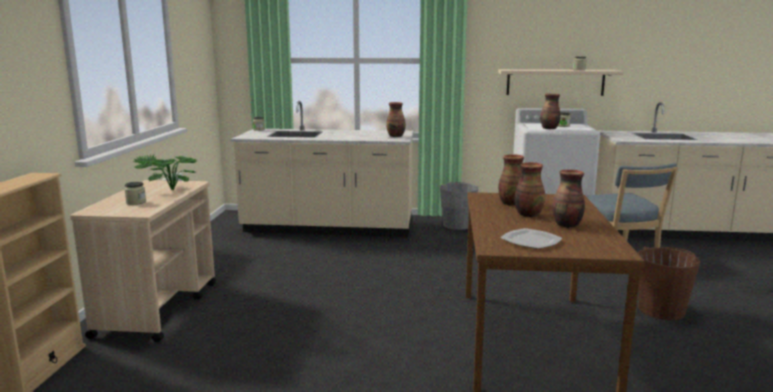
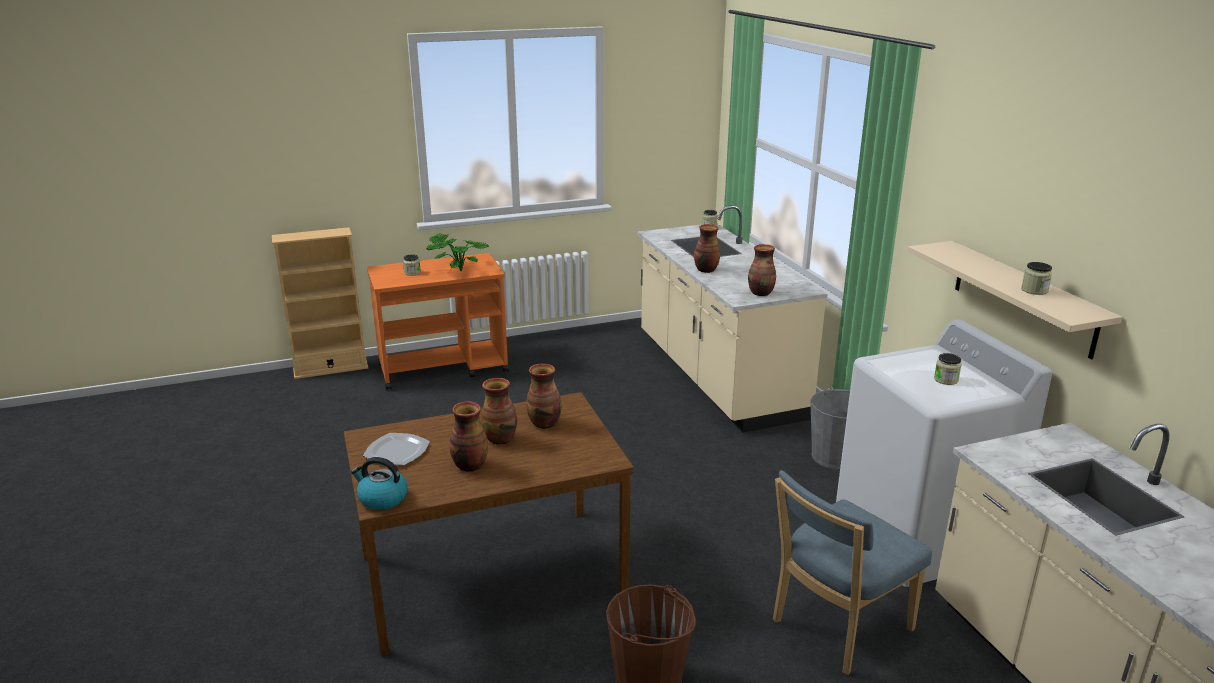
camera: 65 degrees right, 10 degrees up
beige cart [70,180,216,342] -> orange cart [367,253,509,390]
vase [540,94,561,130] -> vase moved to [694,224,720,273]
none -> kettle [351,457,408,510]

